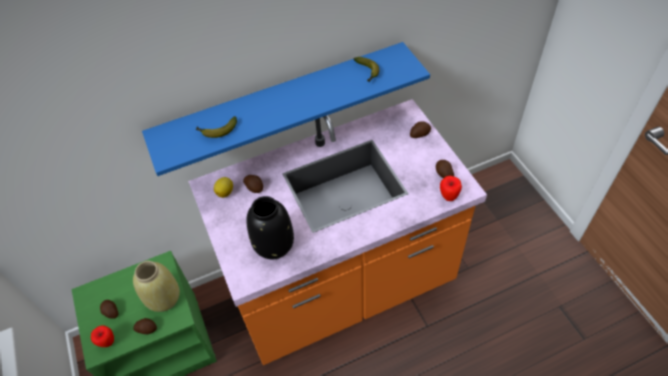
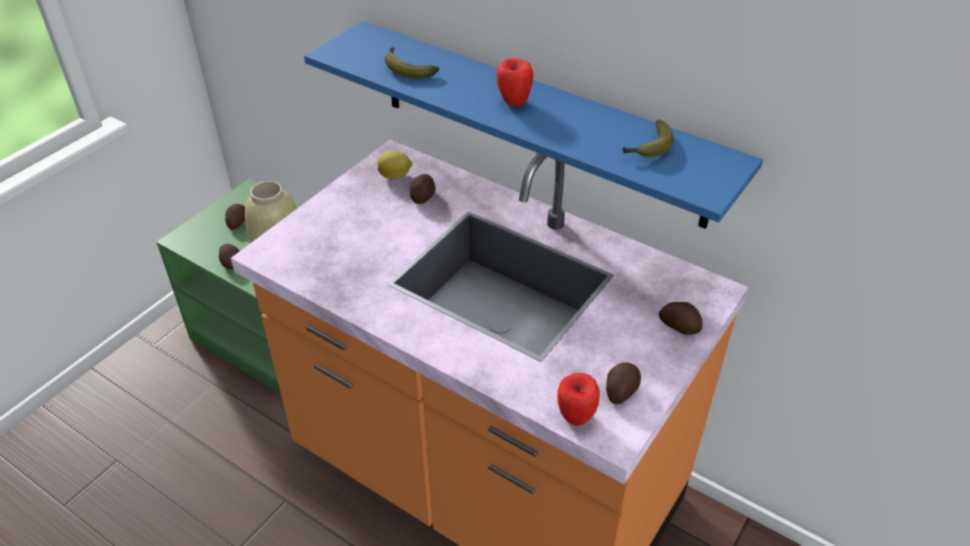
camera: 55 degrees right, 10 degrees down
apple [91,325,114,347] -> apple moved to [496,58,533,106]
black vase [247,196,294,260] -> none

